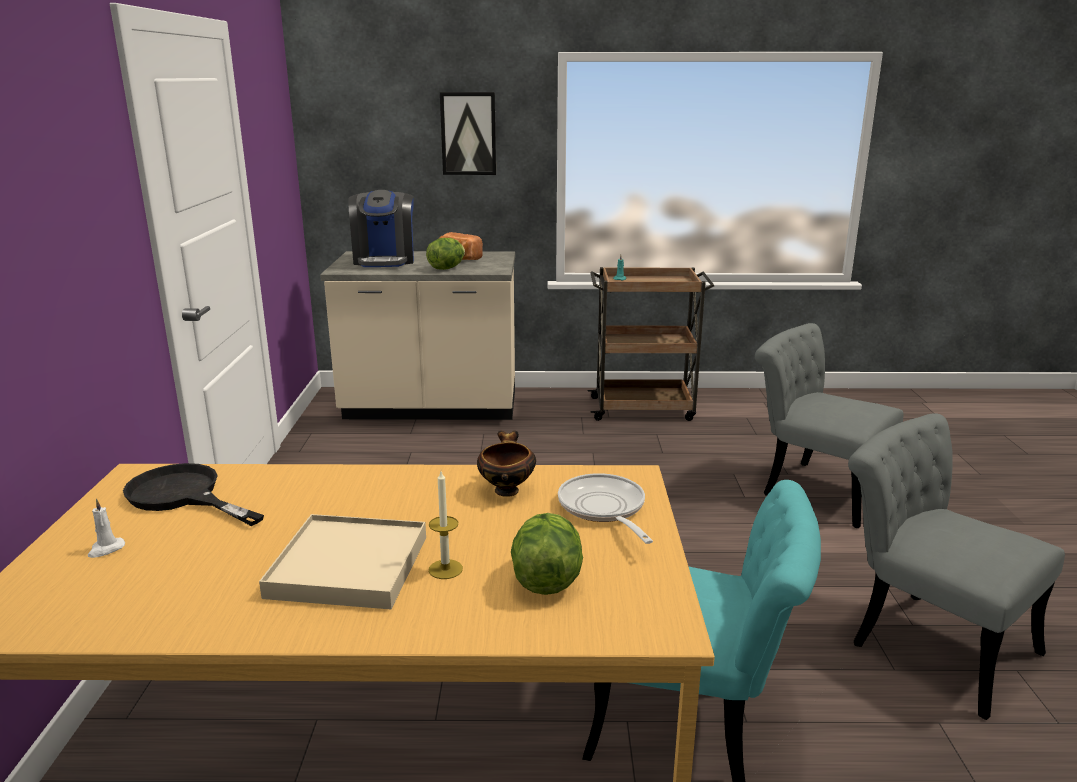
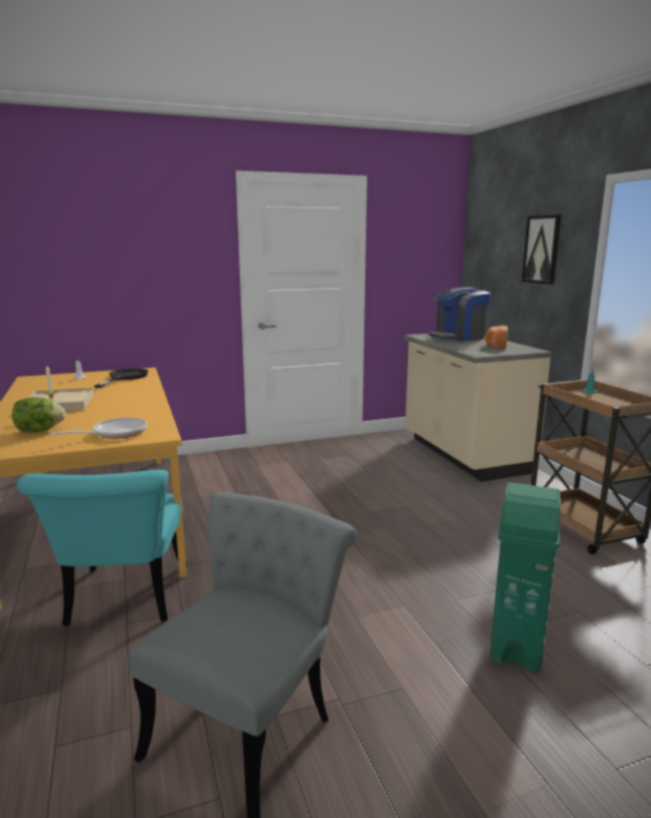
camera: 70 degrees right, 5 degrees down
lettuce [426,238,465,270] -> none
bowl [477,430,536,497] -> none
grey chair [755,323,904,528] -> green trash can [490,482,560,672]

